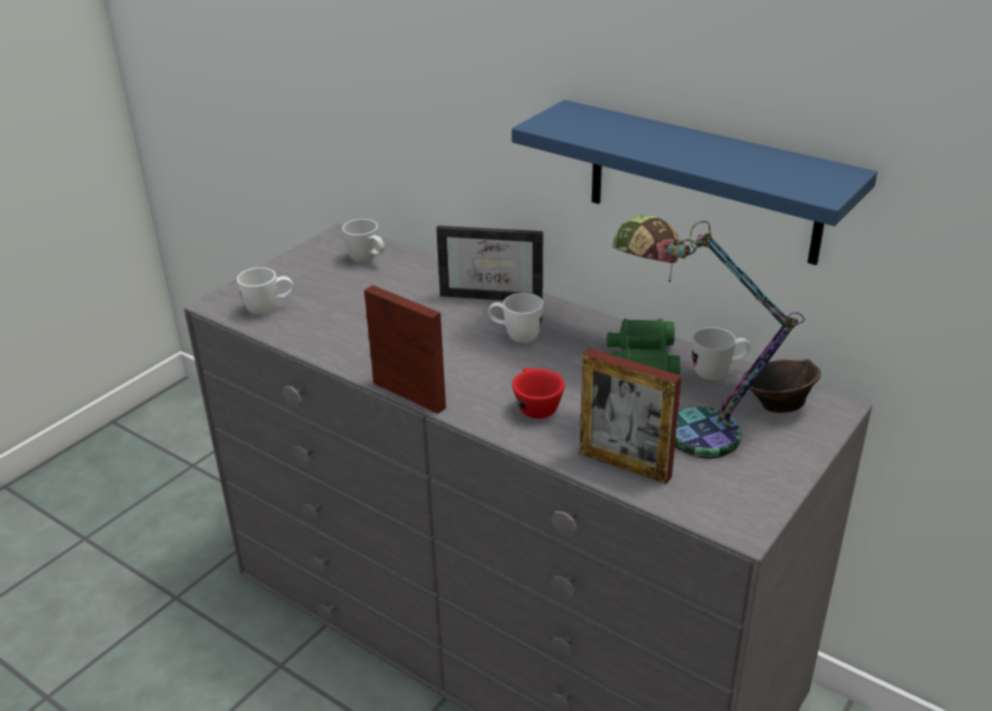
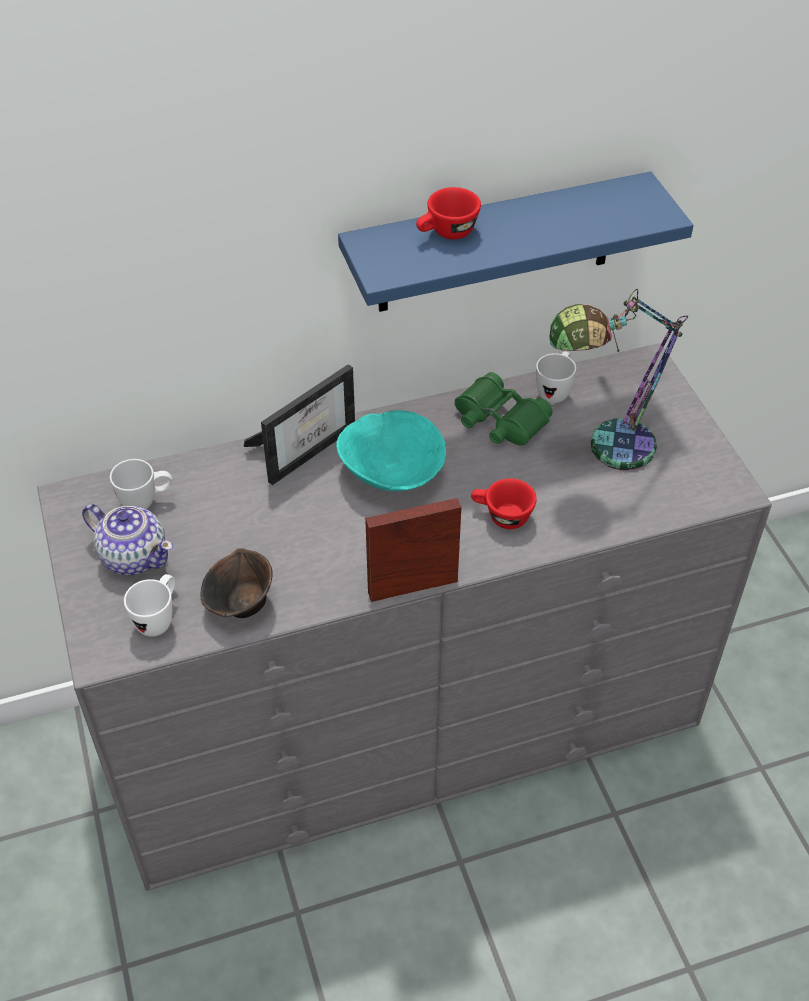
camera: 55 degrees left, 15 degrees up
white mug [488,293,544,343] -> turquoise bowl [336,410,446,491]
picture frame [580,348,681,484] -> none
brown bowl [743,359,821,413] -> brown bowl moved to [201,548,272,618]
none -> teapot [82,504,173,575]
none -> red cup [416,187,481,239]

